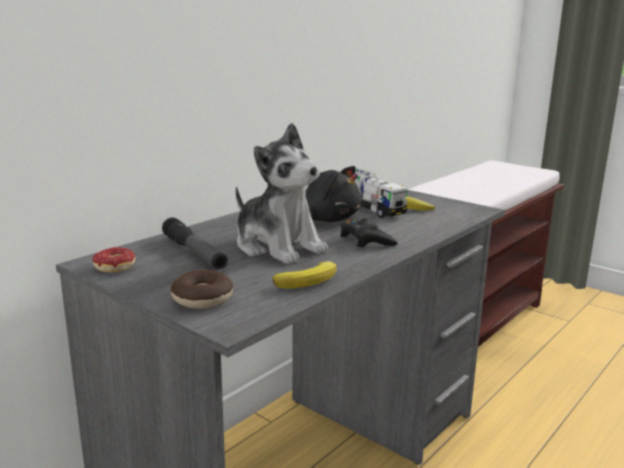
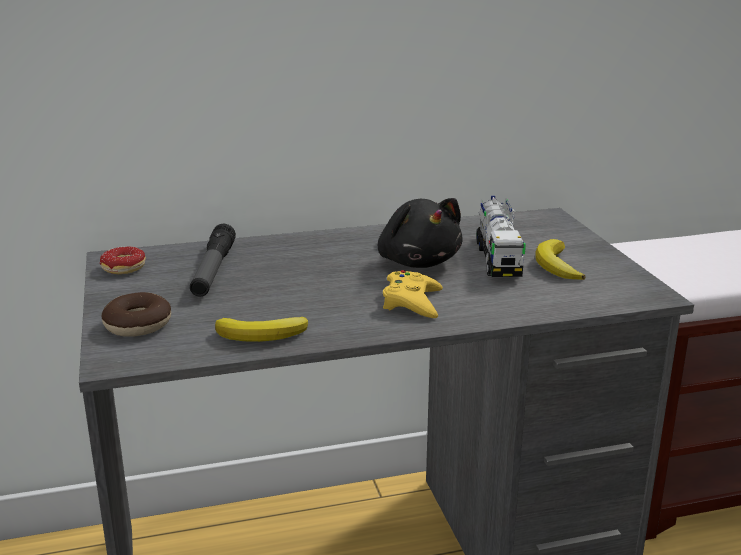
camera: 35 degrees right, 5 degrees up
plush toy [235,123,328,264] -> none
black game controller [340,218,398,247] -> yellow game controller [383,270,443,318]

